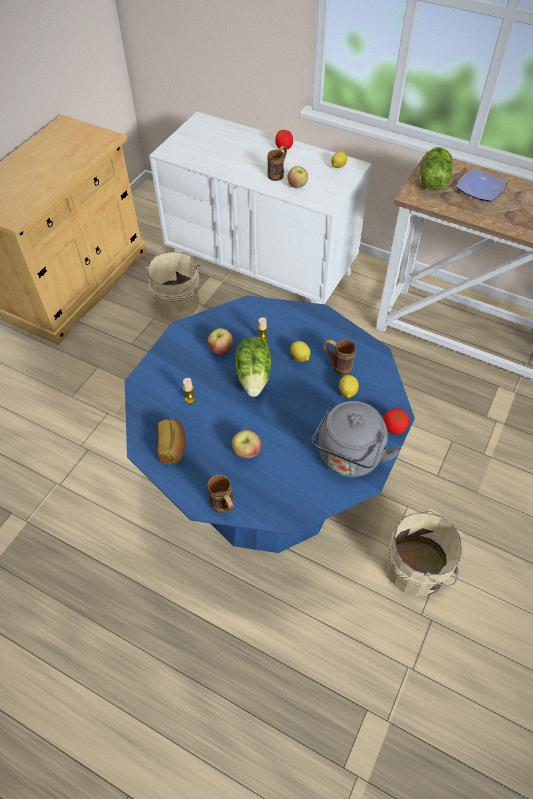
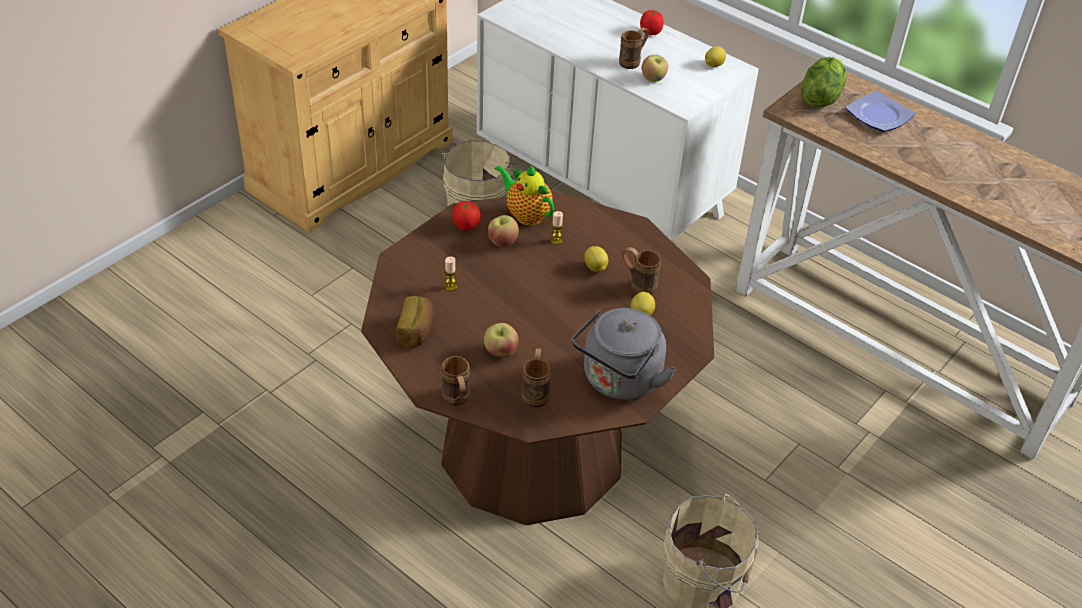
camera: 10 degrees right, 10 degrees down
blue dining table [125,296,415,553] -> brown dining table [361,191,714,525]
lettuce [235,337,272,397] -> none
tomato [383,408,409,435] -> tomato moved to [452,201,481,230]
none -> teapot [495,165,554,225]
none -> brown mug [522,348,551,408]

